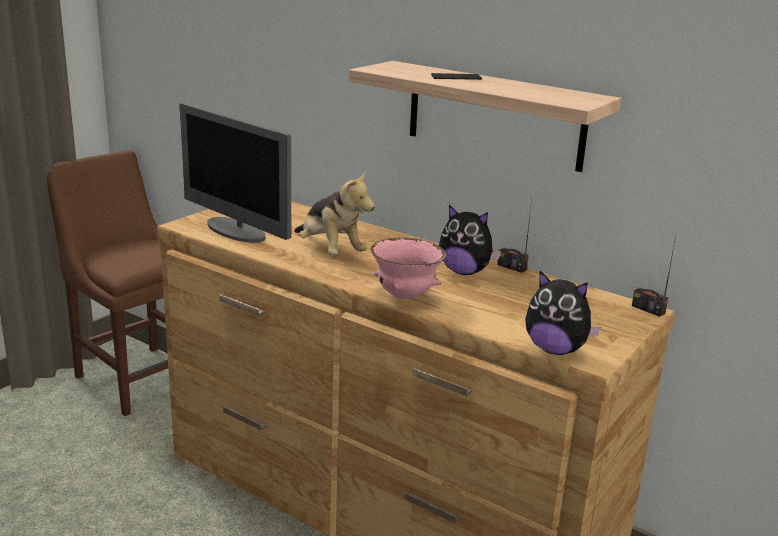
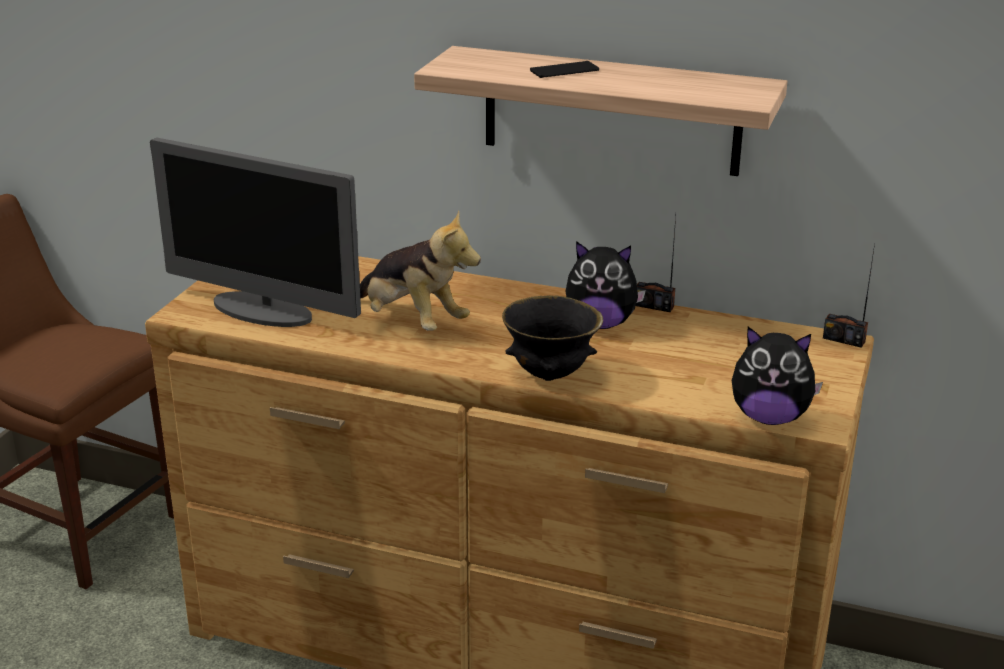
camera: 15 degrees left, 5 degrees up
pink bowl [370,238,447,300] -> black bowl [502,295,603,381]

